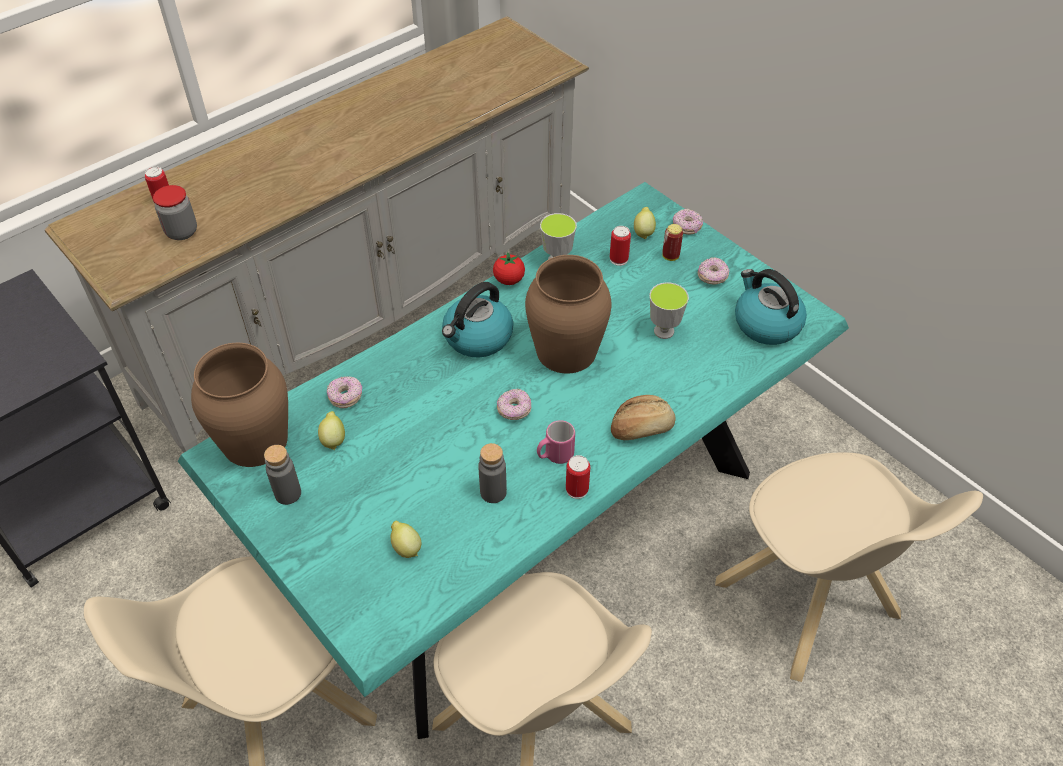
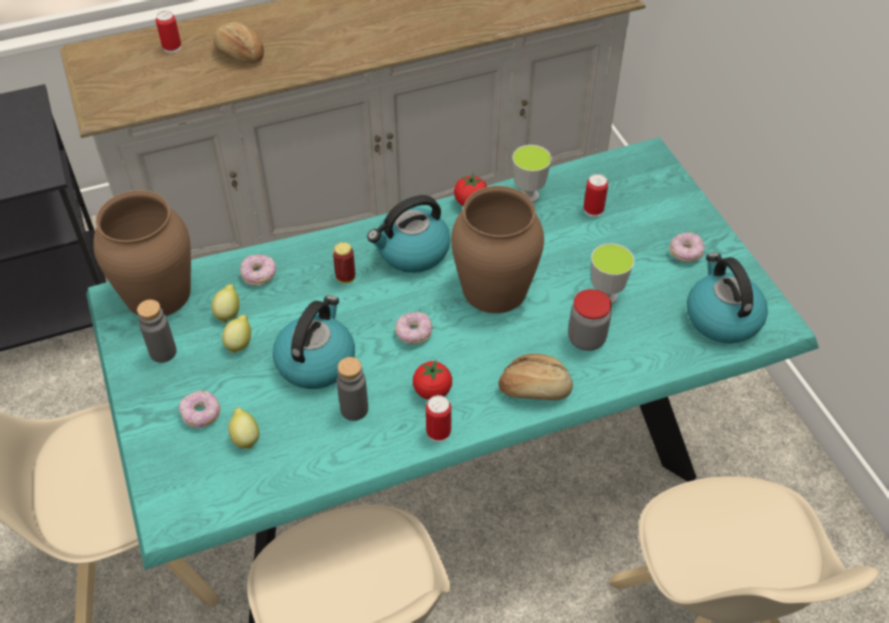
camera: 20 degrees right, 0 degrees up
jar [153,185,197,240] -> jar moved to [568,289,612,351]
pink mug [537,420,575,464] -> tomato [413,360,452,400]
lemon [634,207,656,239] -> lemon moved to [222,315,251,354]
can [662,224,683,261] -> can moved to [333,242,355,283]
donut [673,209,703,235] -> donut moved to [179,390,221,428]
none -> bread [213,22,264,63]
none -> kettle [273,295,355,389]

